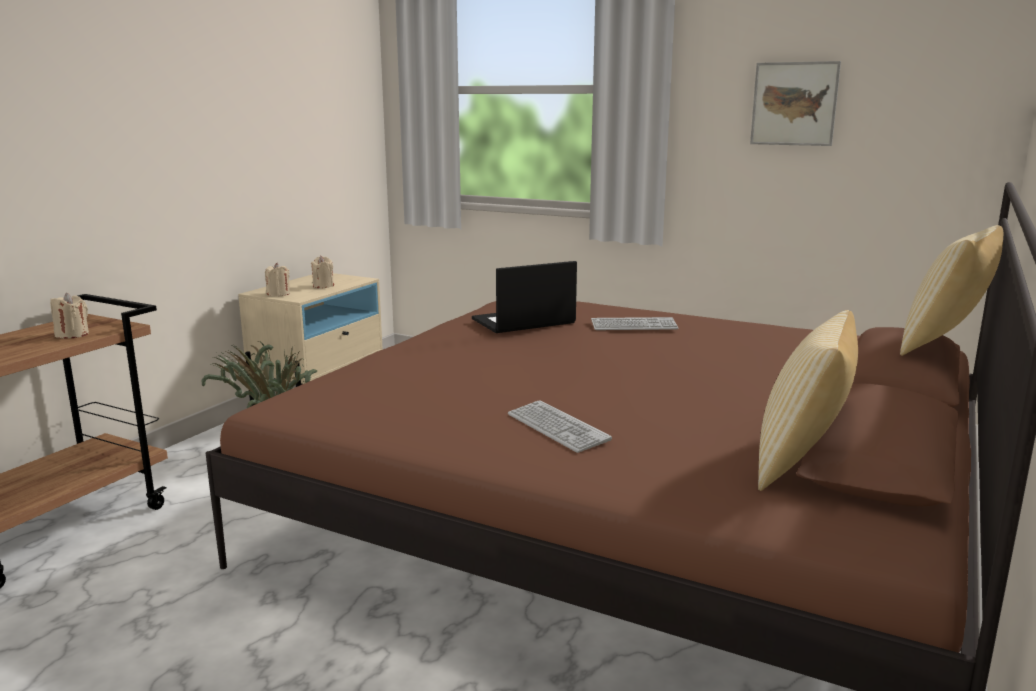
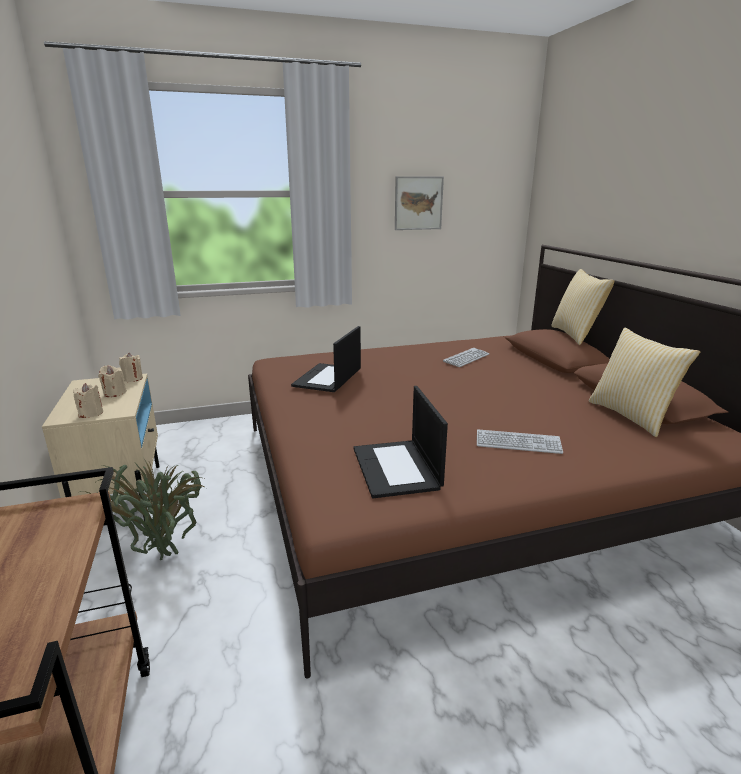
camera: 45 degrees left, 5 degrees up
beige candle [50,293,89,338] -> beige candle moved to [119,353,143,382]
keyboard [591,317,678,330] -> keyboard moved to [443,348,489,367]
none -> laptop [353,386,448,498]

